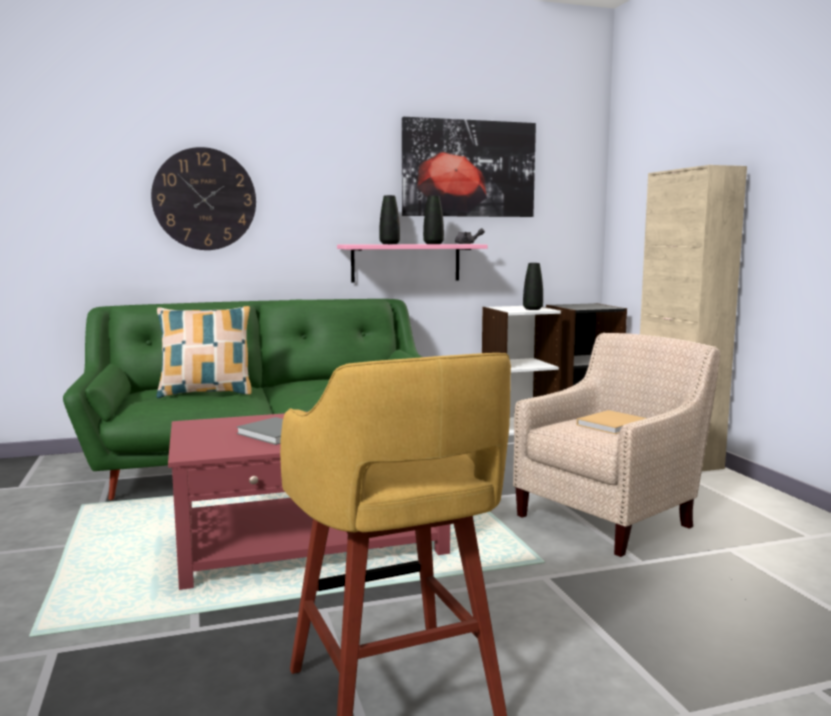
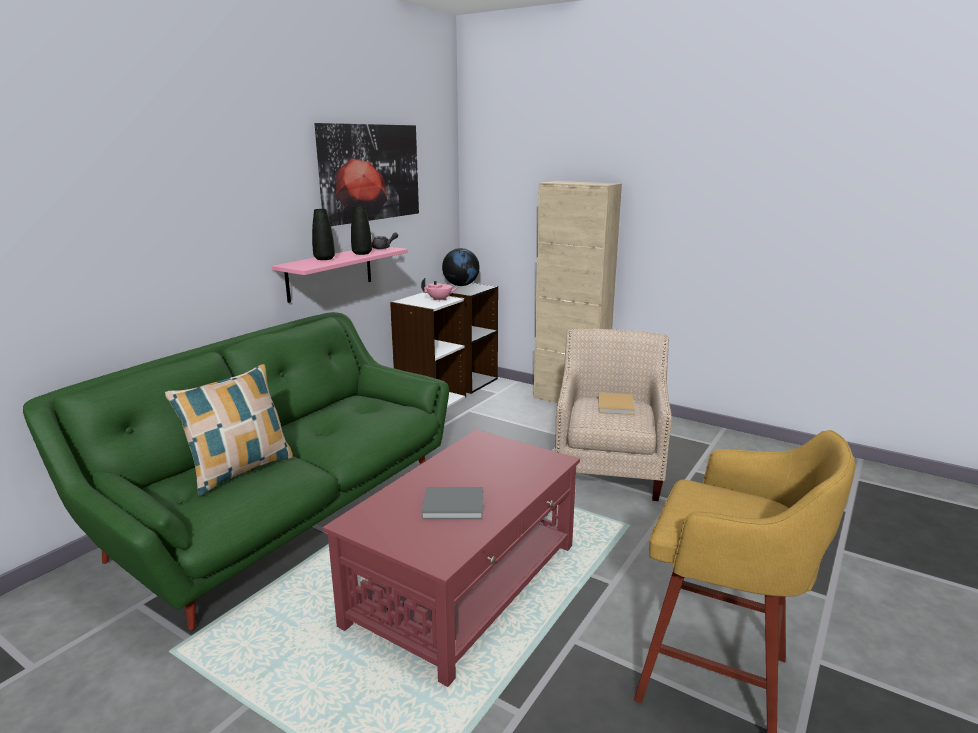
camera: 40 degrees left, 10 degrees up
wall clock [151,147,256,250] -> none
black vase [523,263,543,310] -> pink teapot [421,278,459,301]
none -> globe [442,248,480,286]

